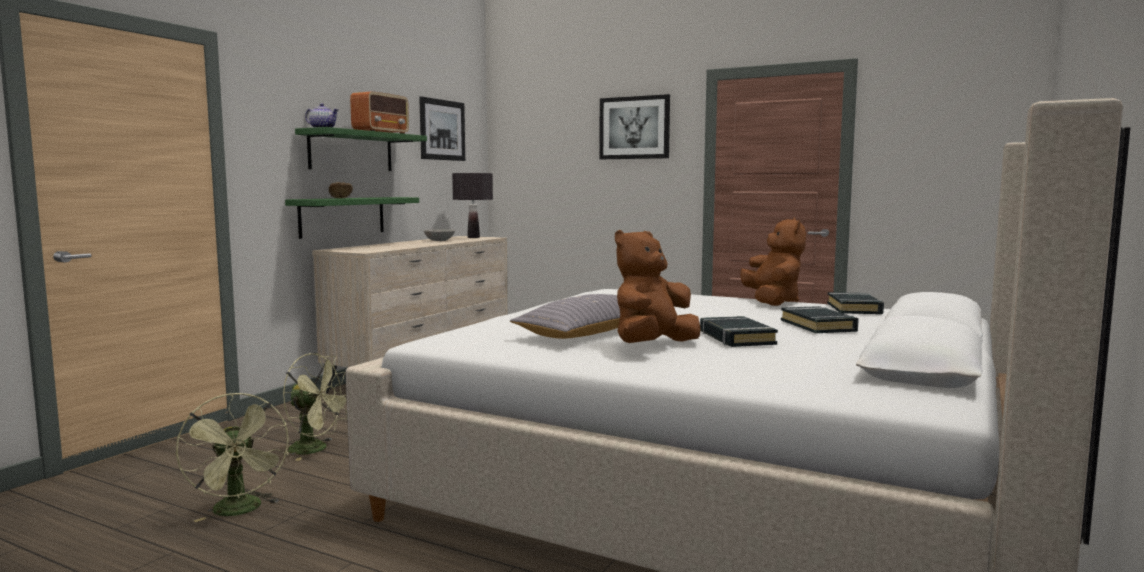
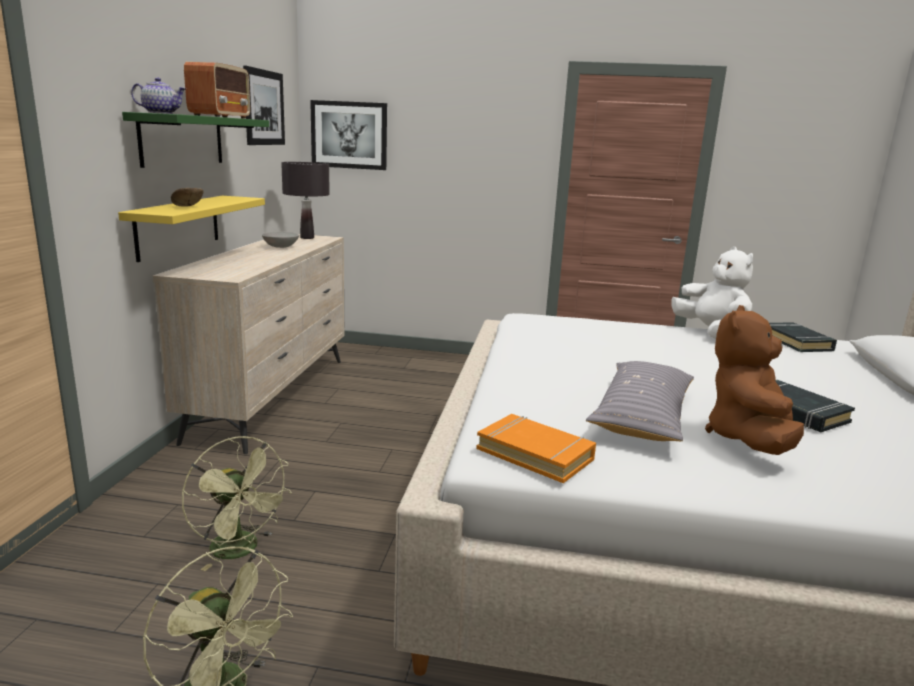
camera: 20 degrees left, 10 degrees up
green fan [283,353,347,461] -> green fan turned 45 degrees clockwise [182,436,292,571]
green shelf [285,197,419,239] -> yellow shelf [118,196,265,262]
picture [599,94,670,159] -> picture moved to [310,100,387,170]
brown plush toy [740,217,806,306] -> white plush toy [671,247,753,339]
black book [781,306,859,333] -> none
none -> orange book [476,414,596,483]

